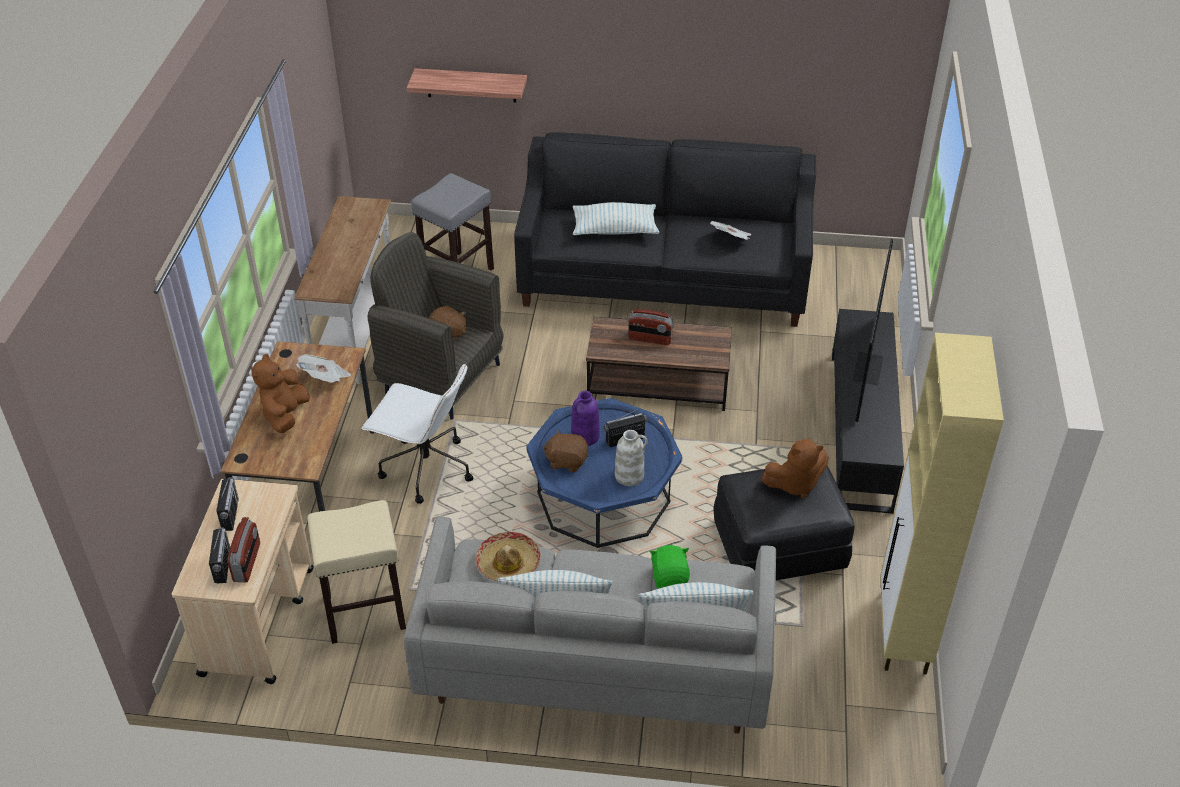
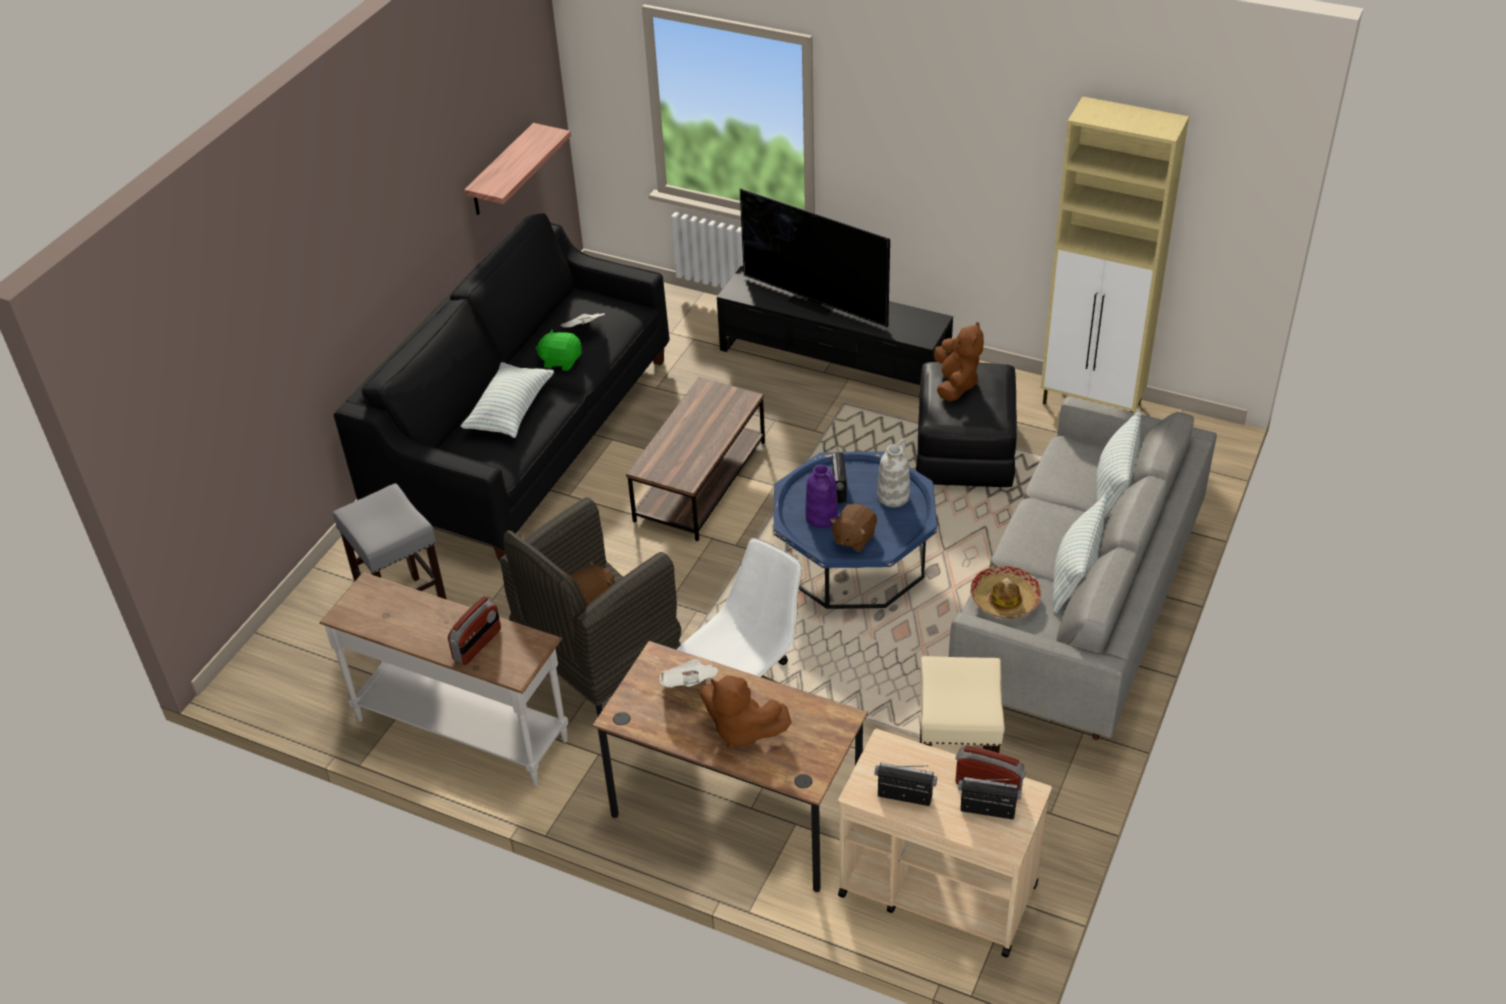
camera: 70 degrees left, 0 degrees up
shelf [407,68,527,103] -> shelf moved to [464,123,571,215]
radio [628,309,674,345] -> radio moved to [448,596,501,665]
green plush toy [649,545,690,589] -> green plush toy moved to [536,329,582,371]

